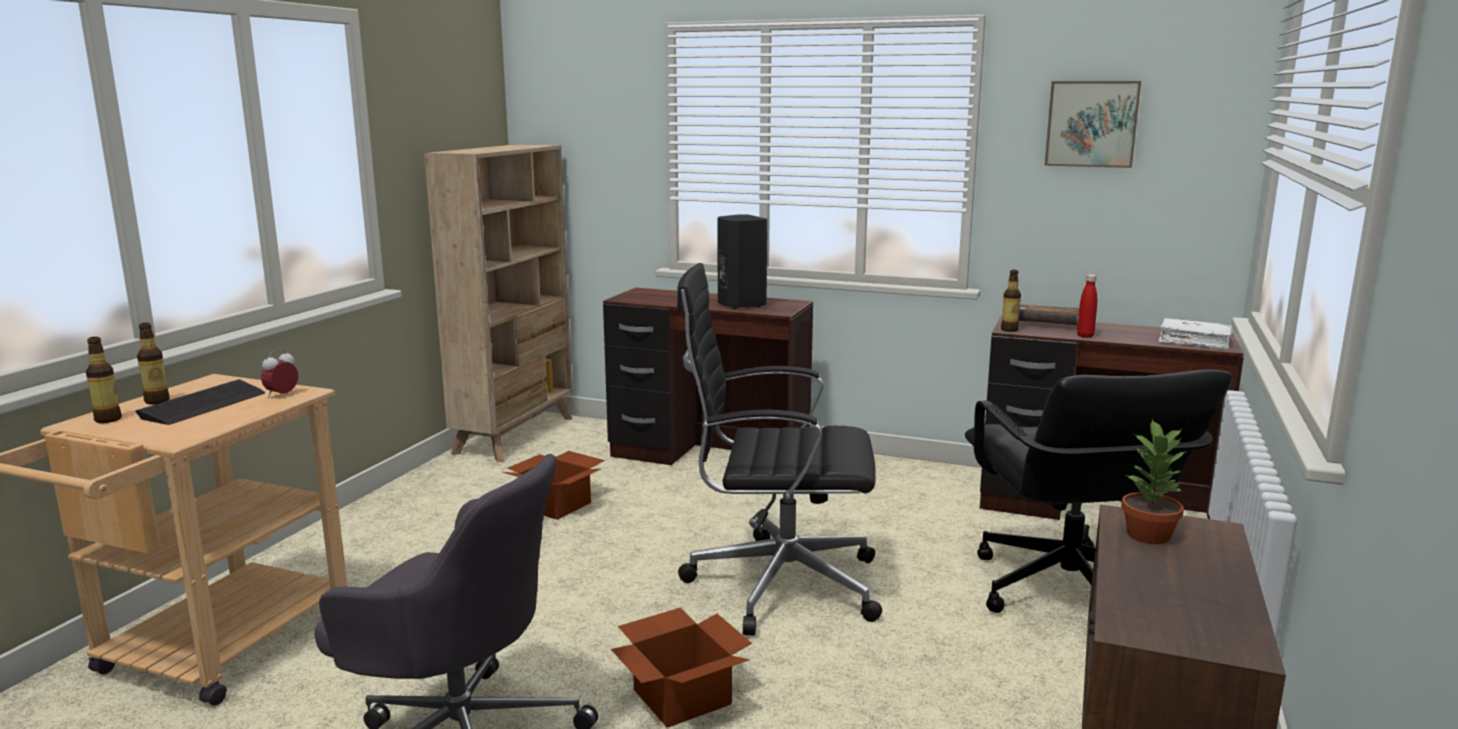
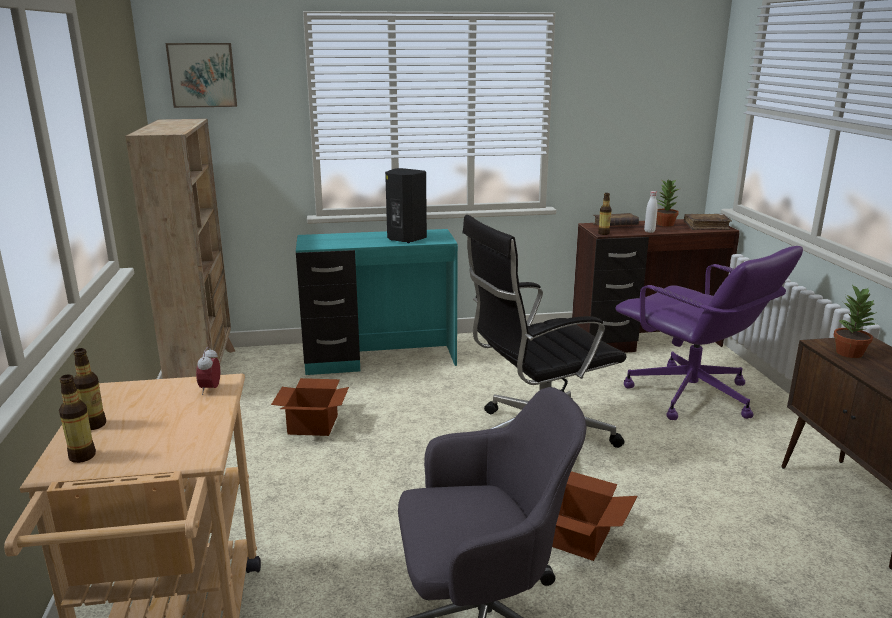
camera: 30 degrees left, 5 degrees up
keyboard [135,379,265,425] -> none
brown desk [603,288,813,465] -> turquoise desk [296,229,458,375]
black office chair [965,370,1232,613] -> purple office chair [615,246,803,420]
picture [1045,81,1141,168] -> picture moved to [166,43,237,108]
red bottle [1077,274,1097,338] -> white bottle [644,191,657,233]
white book [1159,318,1232,350] -> brown book [684,214,732,230]
none -> potted plant [657,180,681,227]

